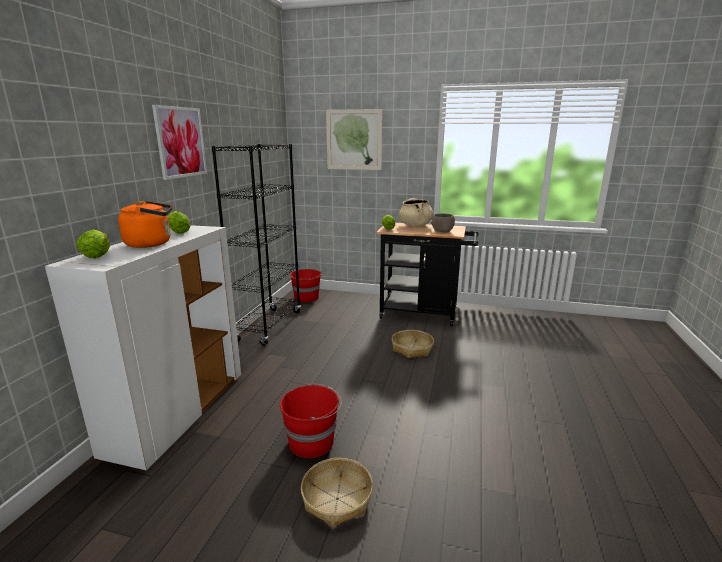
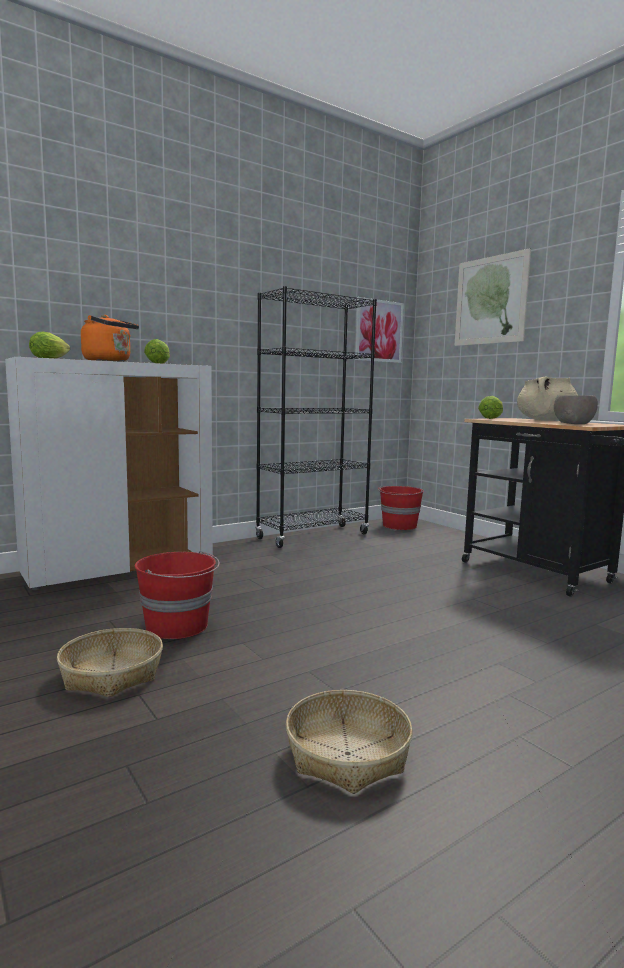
camera: 40 degrees right, 10 degrees down
picture [152,105,207,180] -> picture moved to [355,297,404,363]
basket [392,330,434,358] -> basket moved to [286,690,413,794]

